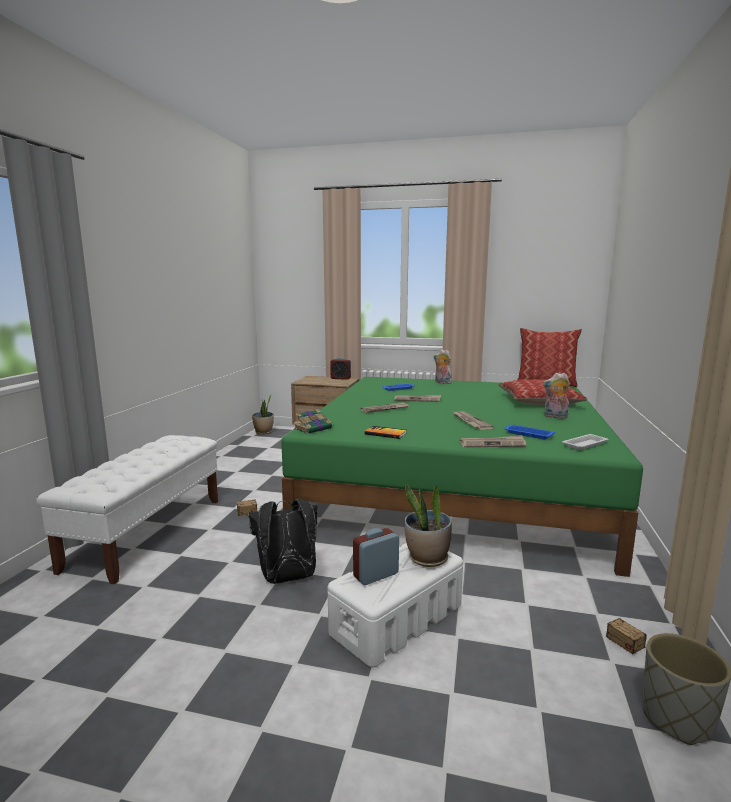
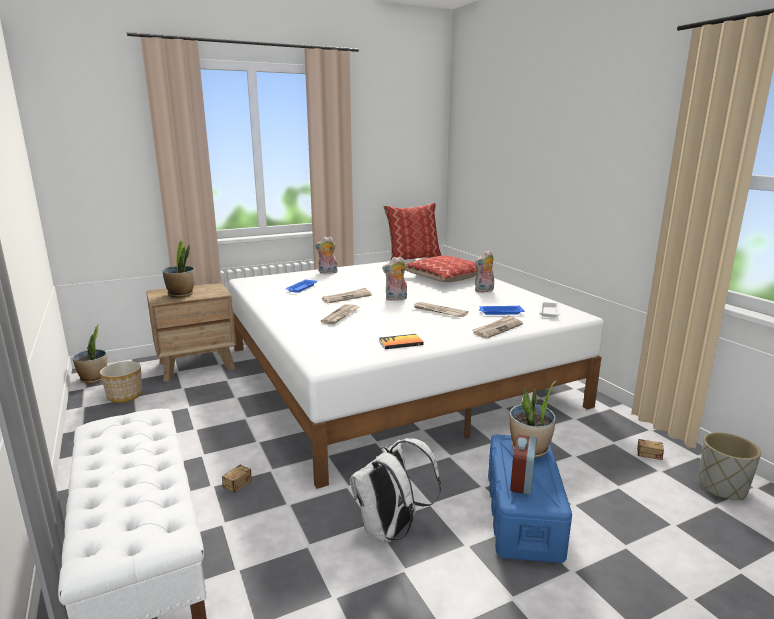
camera: 40 degrees left, 5 degrees up
black backpack [248,499,317,584] -> white backpack [350,438,441,543]
green bed [281,377,643,577] -> white bed [228,257,604,489]
book [294,409,332,434] -> none
white storage box [328,543,463,667] -> blue storage box [488,435,572,563]
alarm clock [330,357,351,380] -> none
none -> planter [100,361,142,403]
none -> potted plant [163,238,195,298]
none -> plush toy [382,256,407,301]

